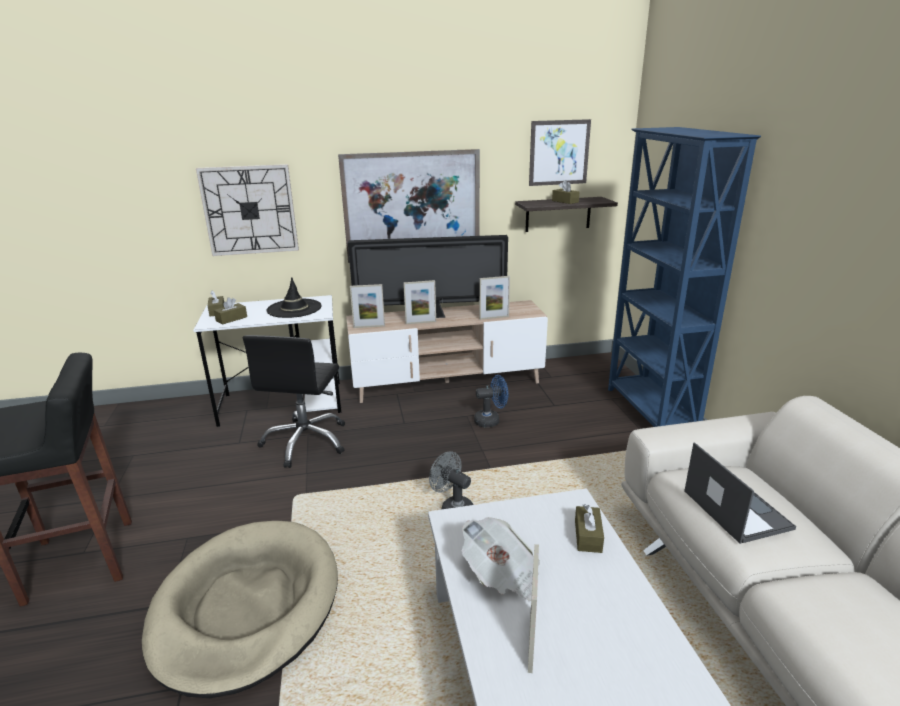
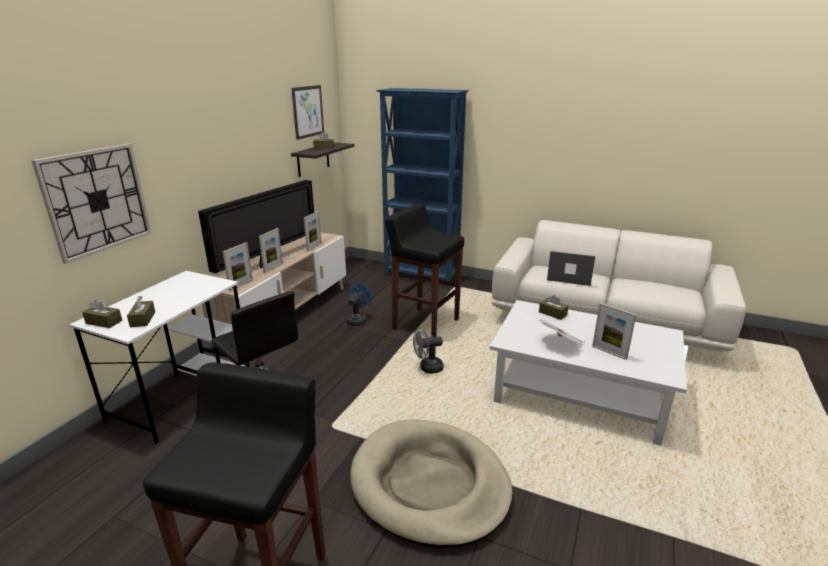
camera: 55 degrees left, 0 degrees up
black hat [267,277,321,318] -> none
picture [338,149,480,263] -> none
none -> black stool [385,204,464,337]

